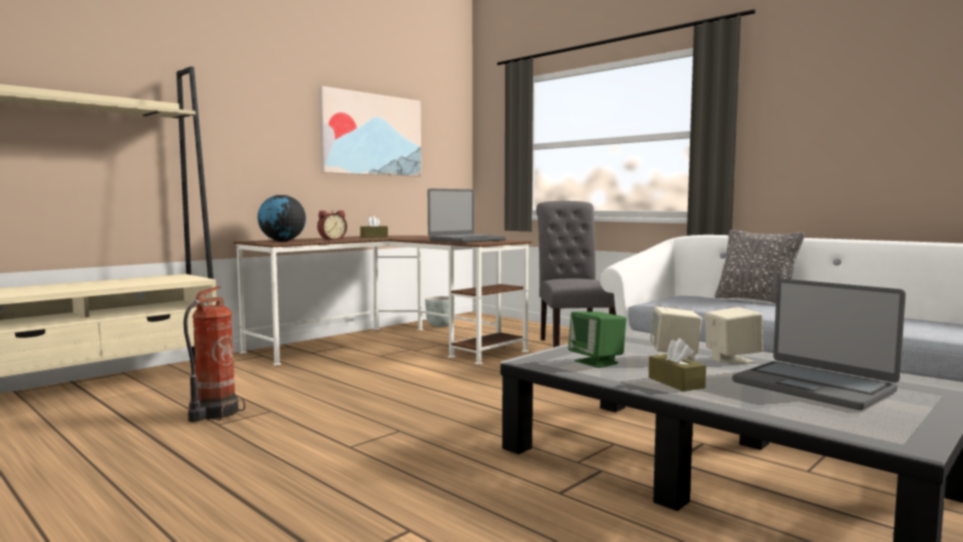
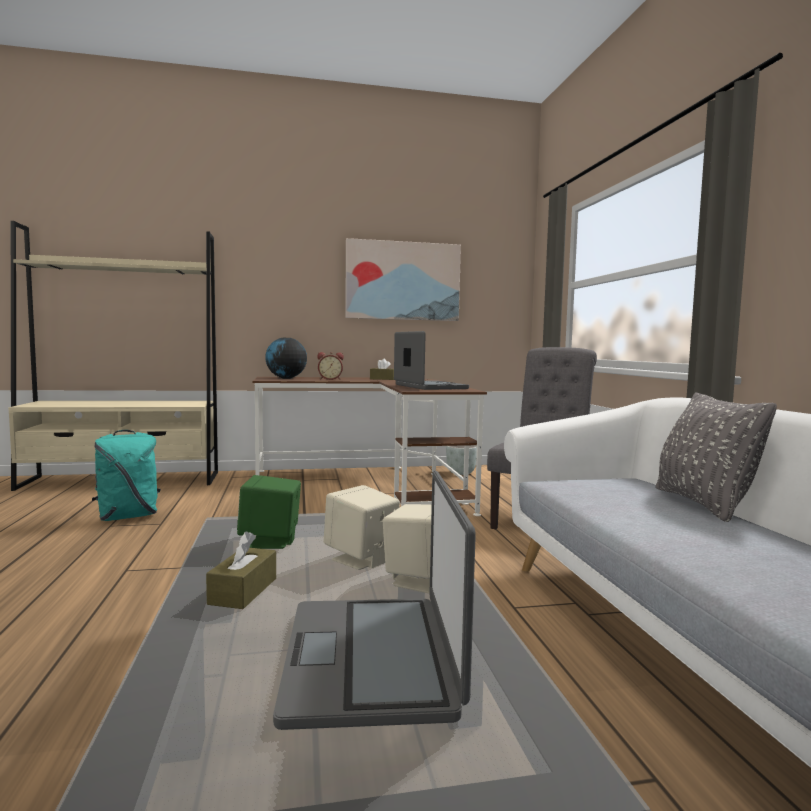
camera: 35 degrees right, 0 degrees up
fire extinguisher [184,286,245,422] -> turquoise backpack [92,430,161,521]
laptop [428,189,506,243] -> laptop turned 105 degrees counterclockwise [394,331,469,390]

